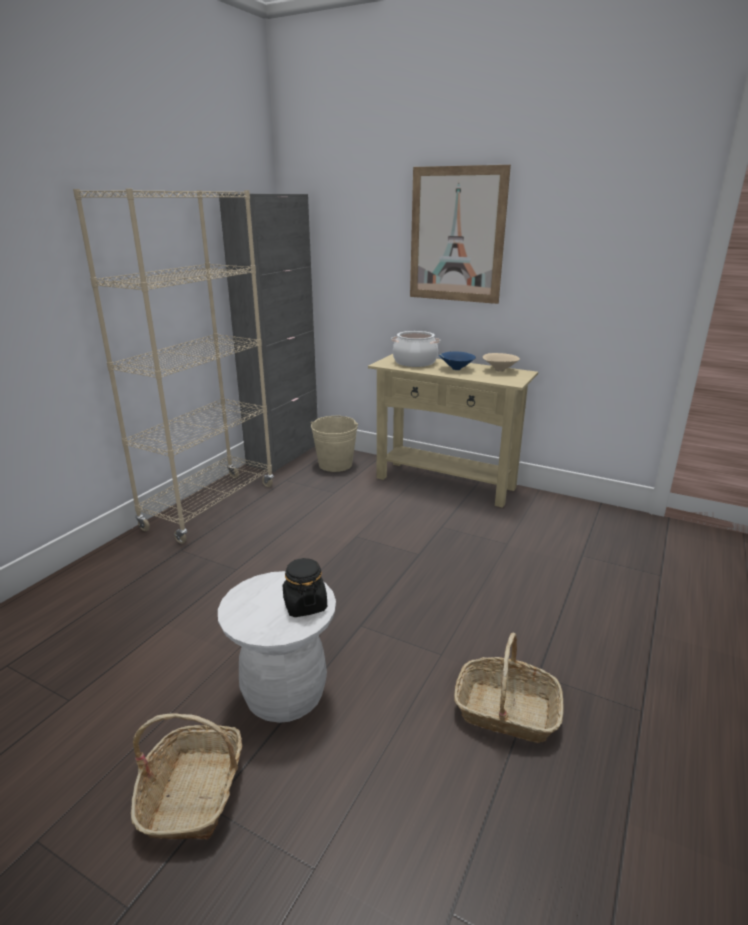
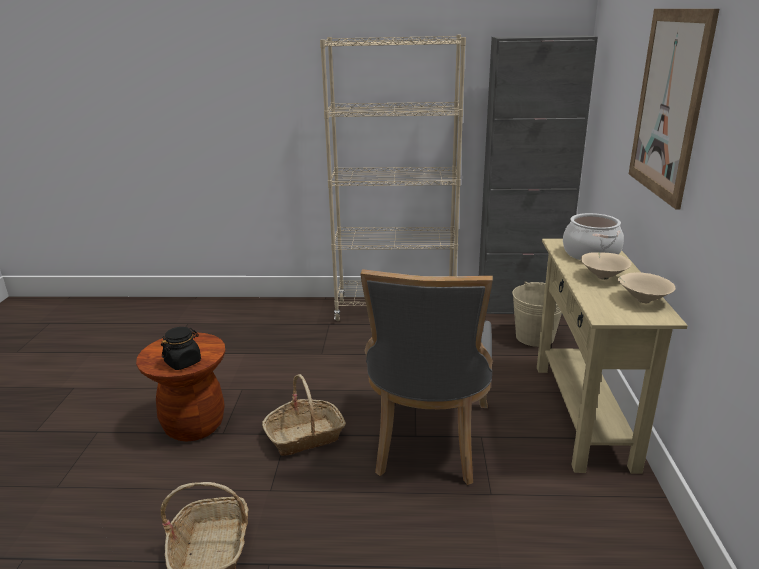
camera: 65 degrees right, 0 degrees up
basket [131,713,242,840] -> basket moved to [262,374,346,456]
white stool [218,571,336,723] -> brown stool [136,332,225,441]
blue bowl [439,351,476,370] -> beige bowl [581,252,631,280]
none -> grey chair [361,269,493,485]

